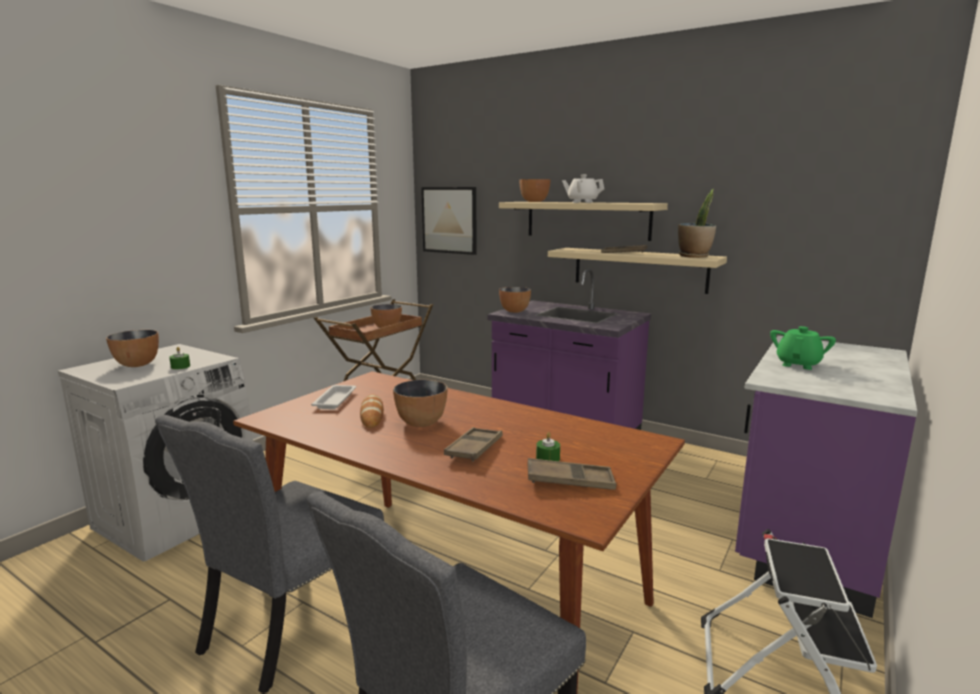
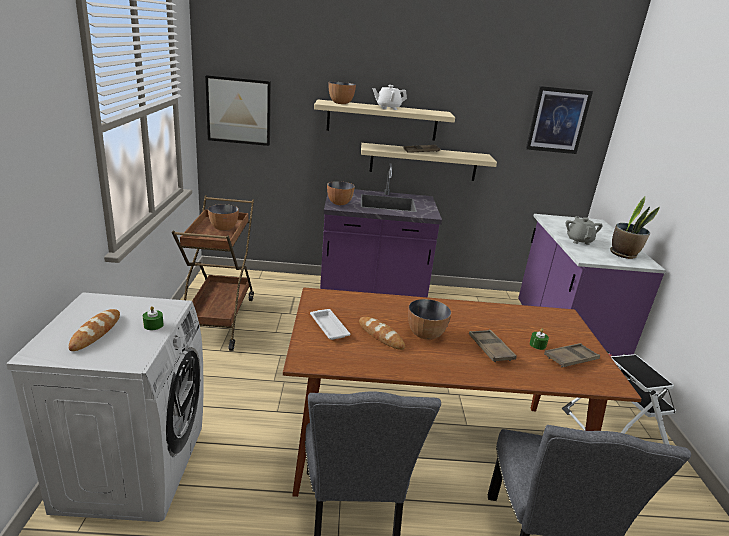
camera: 35 degrees left, 10 degrees up
bowl [106,330,159,367] -> bread [68,309,120,351]
potted plant [678,189,716,258] -> potted plant moved to [610,196,660,259]
green teapot [770,326,836,370] -> grey teapot [566,216,603,245]
none -> picture [526,86,593,154]

